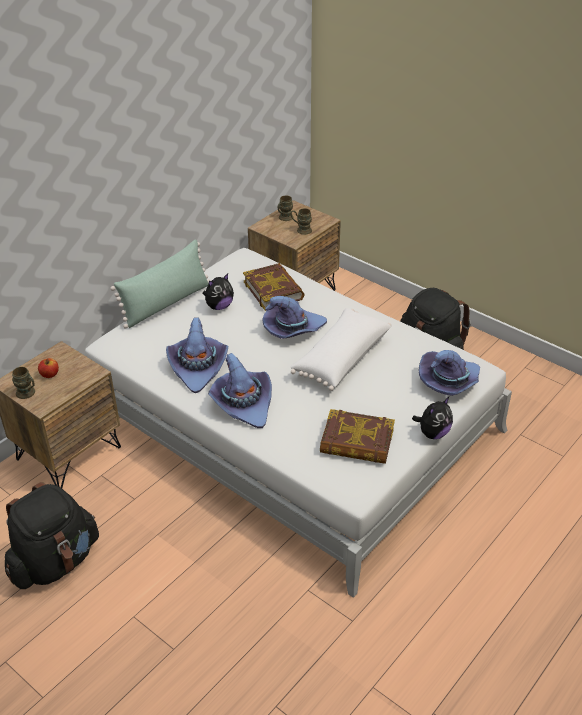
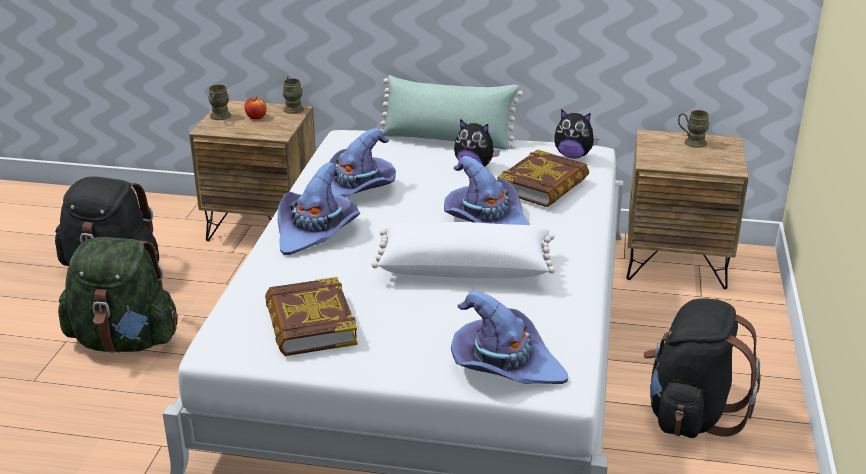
camera: 60 degrees right, 10 degrees down
brown mug [291,208,312,235] -> brown mug moved to [282,76,304,114]
plush toy [412,397,453,439] -> plush toy moved to [554,109,599,159]
none -> green backpack [58,237,178,353]

